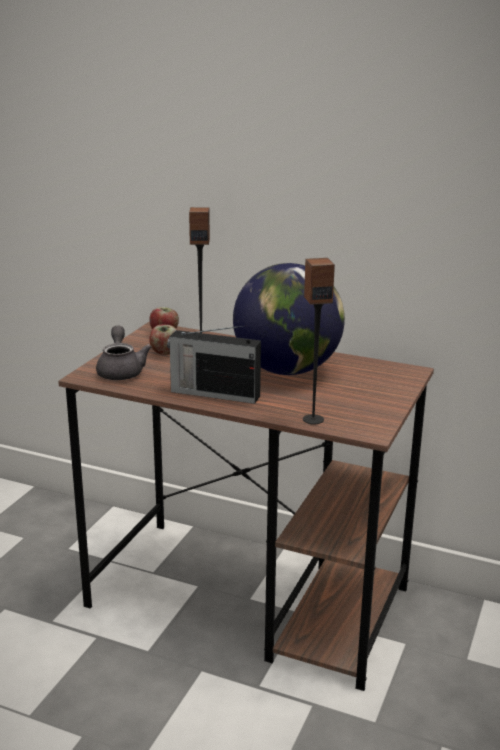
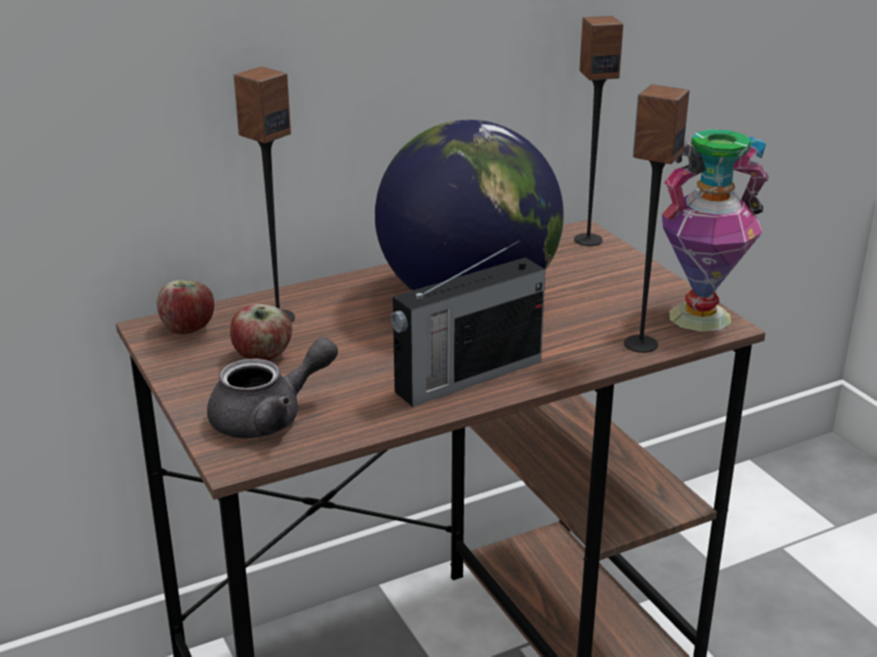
camera: 50 degrees left, 5 degrees up
grey teapot [96,325,152,380] -> grey teapot turned 120 degrees clockwise [207,337,338,438]
none -> speaker [574,16,623,246]
none -> vase [662,129,769,332]

